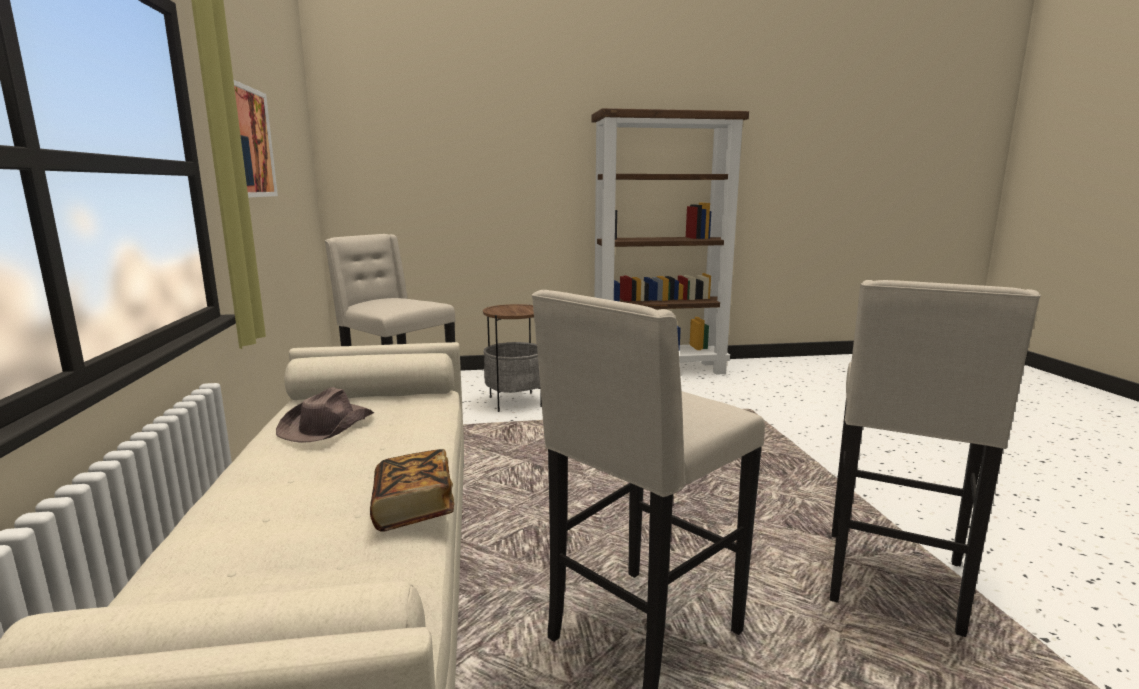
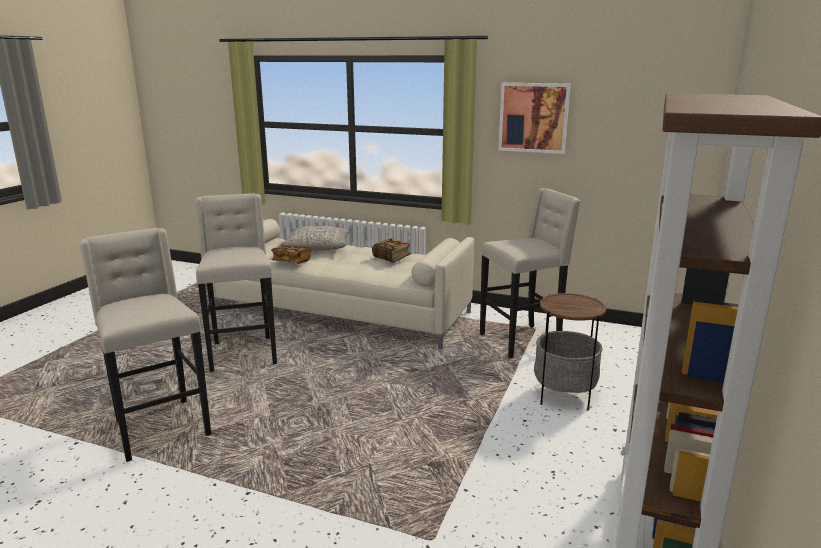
camera: 120 degrees right, 5 degrees up
brown hat [276,387,374,443] -> book [372,238,411,263]
none -> grey pillow [280,226,351,251]

